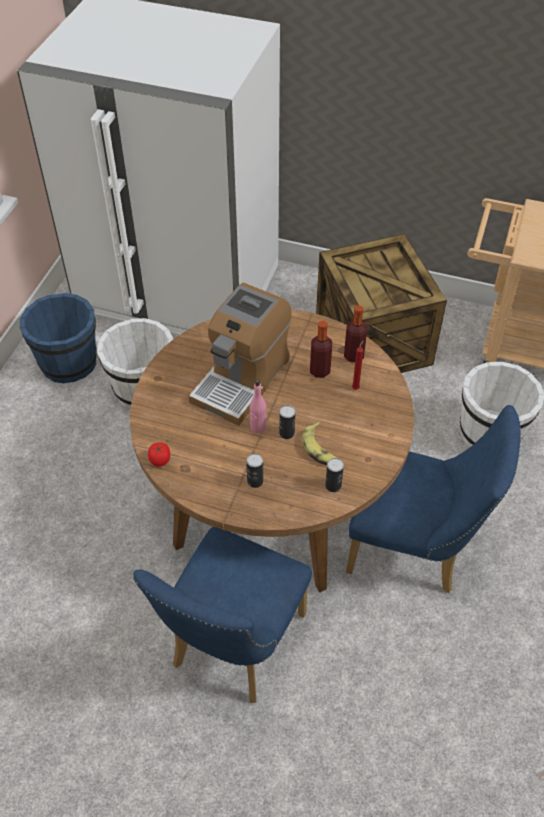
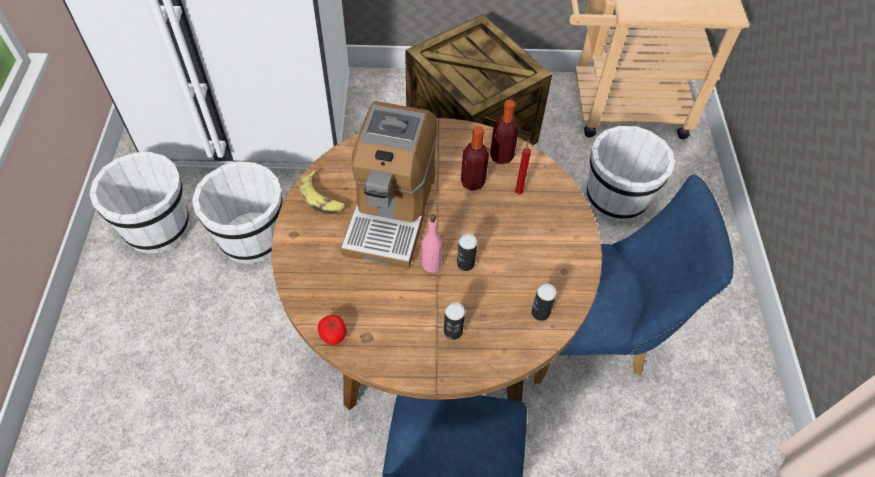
camera: 20 degrees left, 5 degrees up
blue bucket [20,293,97,383] -> white bucket [90,152,190,254]
banana [302,422,337,465] -> banana moved to [300,170,346,214]

